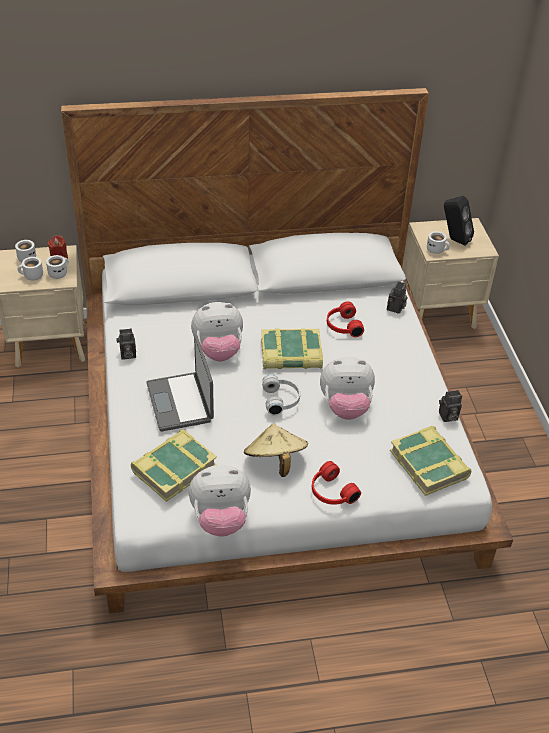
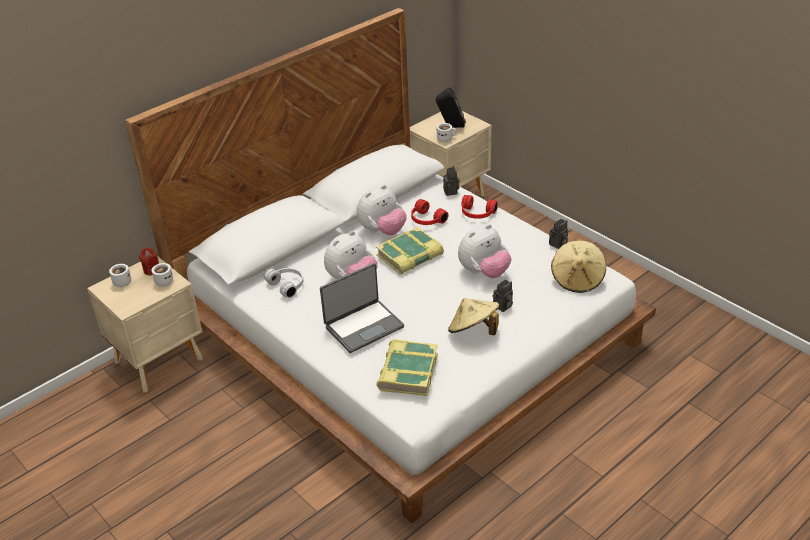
camera: 30 degrees left, 5 degrees down
white mug [17,257,43,280] -> none
camera [116,328,136,360] -> camera moved to [492,279,513,312]
laptop [146,335,214,431] -> laptop turned 75 degrees counterclockwise [320,263,404,353]
plush toy [189,465,251,537] -> plush toy moved to [357,185,407,235]
white headphones [262,374,300,415] -> white headphones moved to [264,268,303,298]
red headphones [312,461,361,505] -> red headphones moved to [461,195,498,219]
book [390,426,472,496] -> beige hat [551,239,606,293]

